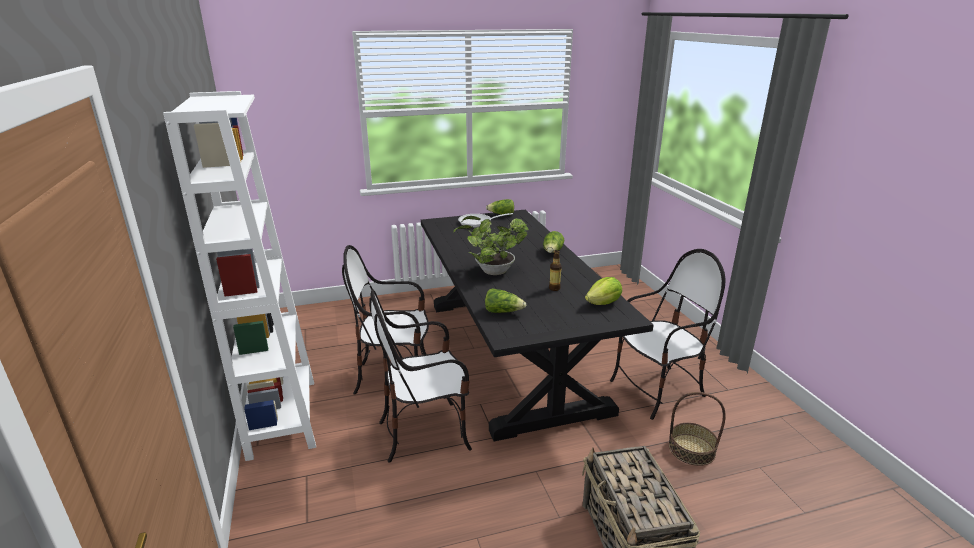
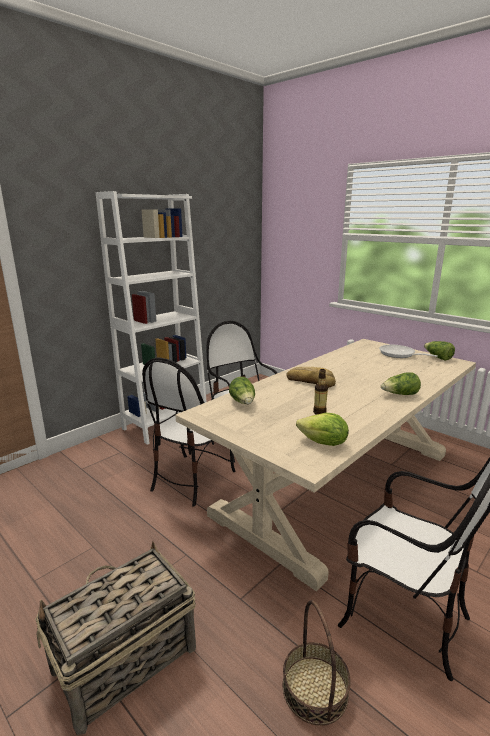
camera: 60 degrees right, 5 degrees down
chair [369,289,472,463] -> chair turned 105 degrees counterclockwise [142,358,236,507]
black dining table [421,210,654,441] -> beige dining table [176,339,476,592]
potted plant [453,216,529,275] -> bread [286,367,336,388]

